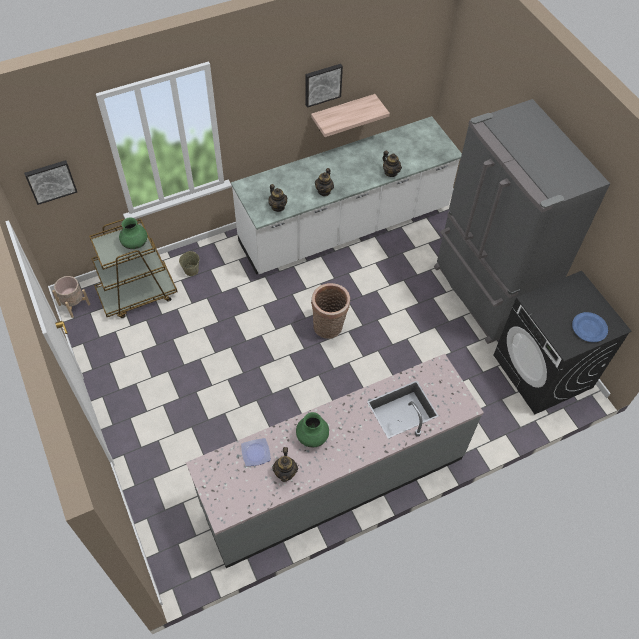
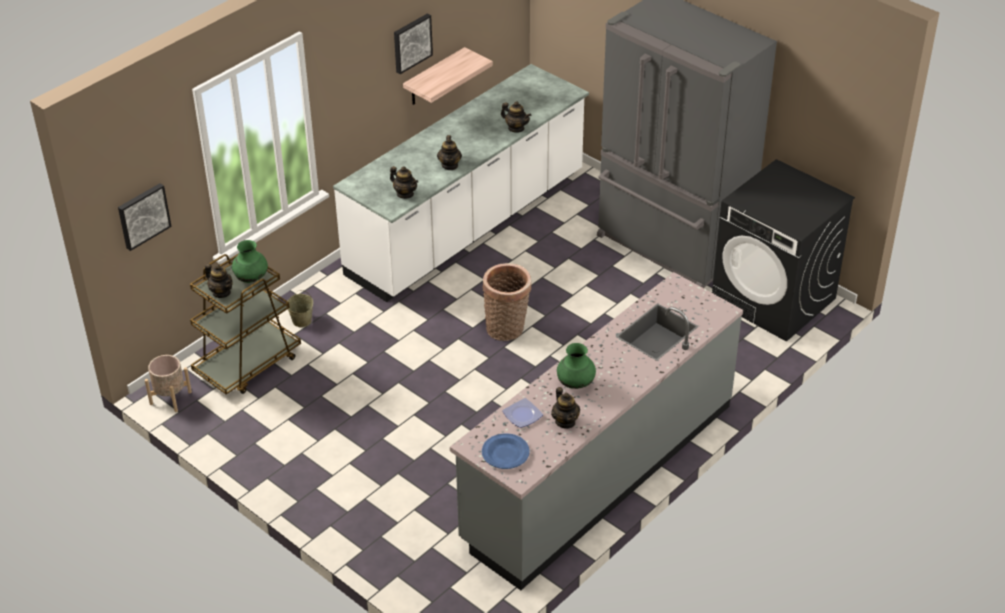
camera: 20 degrees left, 15 degrees down
blue plate [572,312,608,342] -> blue plate moved to [482,433,530,469]
none -> teapot [205,264,233,298]

